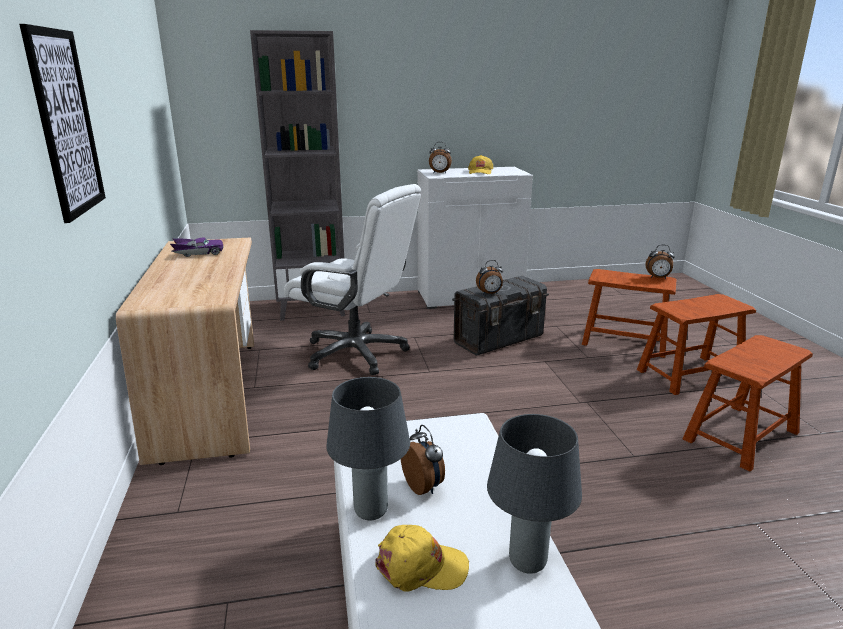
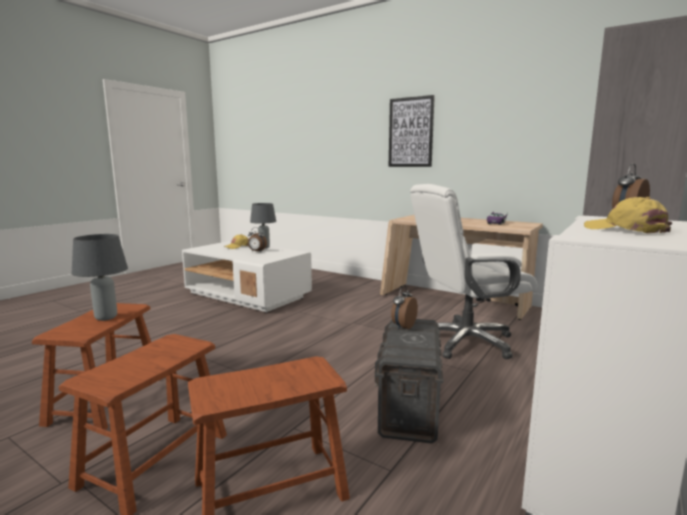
camera: 135 degrees right, 10 degrees down
grey table lamp [487,414,582,574] -> grey table lamp moved to [72,234,128,321]
alarm clock [646,245,675,279] -> none

